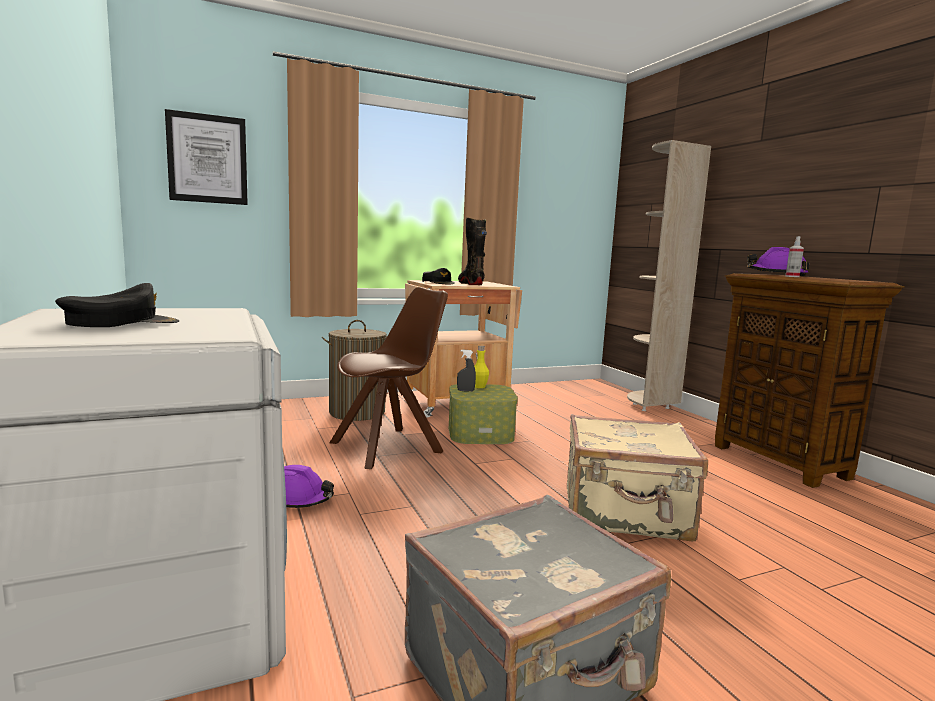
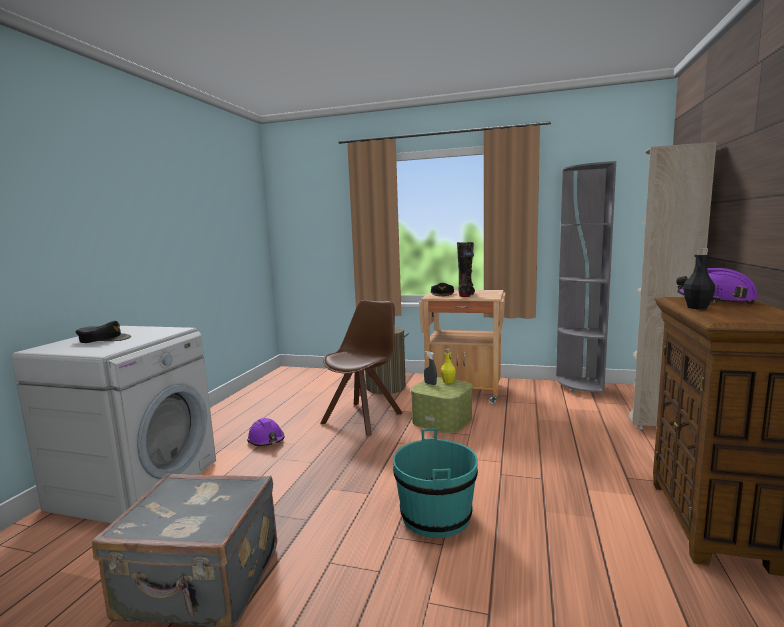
camera: 40 degrees right, 0 degrees up
picture [165,109,248,205] -> none
brown chair [330,287,448,469] -> brown chair turned 60 degrees counterclockwise [320,300,402,436]
beige suitcase [567,414,708,541] -> turquoise bucket [393,429,478,538]
spray bottle [785,236,804,277] -> black bottle [683,248,715,309]
none -> grey bookcase [556,161,616,396]

